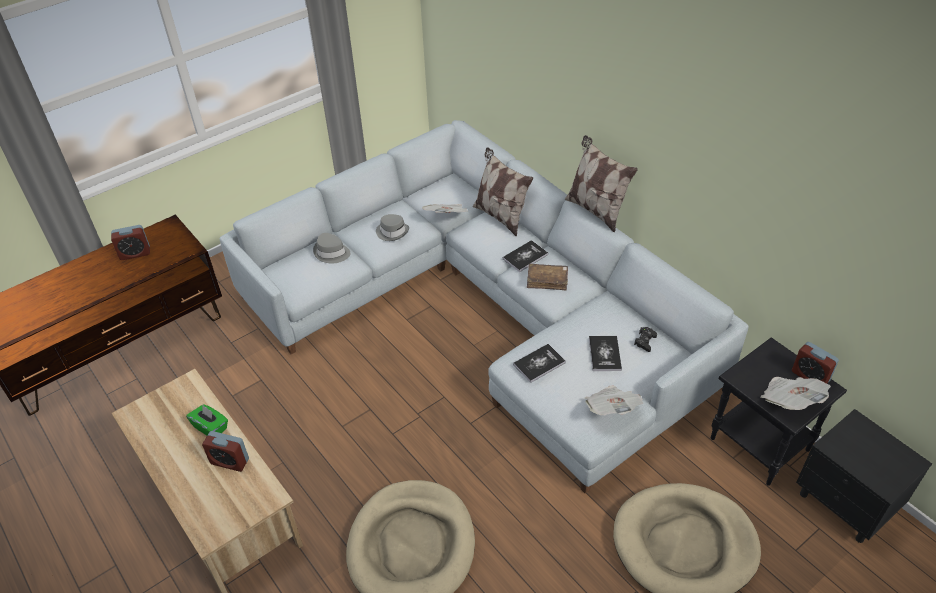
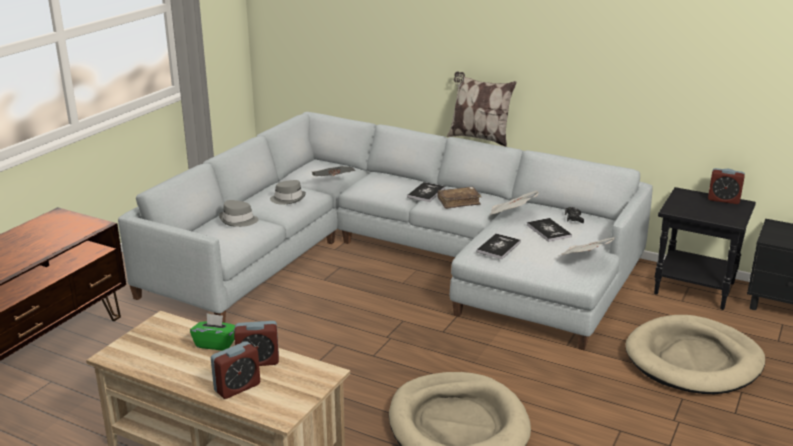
camera: 25 degrees left, 20 degrees down
alarm clock [111,225,150,260] -> alarm clock moved to [211,342,260,399]
pillow [473,147,533,237] -> none
newspaper [761,377,831,410] -> newspaper moved to [490,190,539,215]

